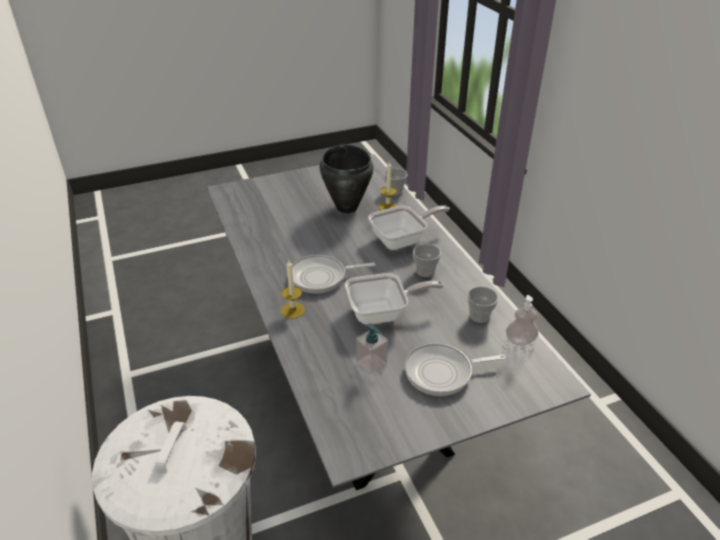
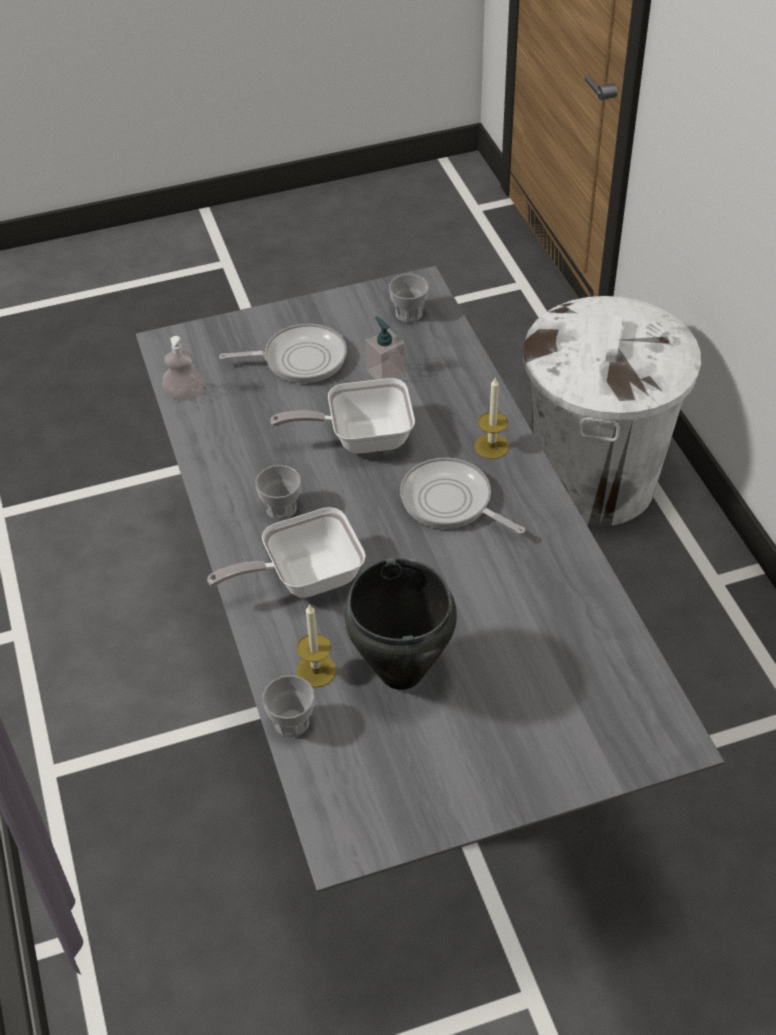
camera: 175 degrees left, 10 degrees up
frying pan [292,255,375,294] -> frying pan turned 135 degrees counterclockwise [400,458,525,534]
cup [467,286,499,323] -> cup moved to [389,274,429,322]

